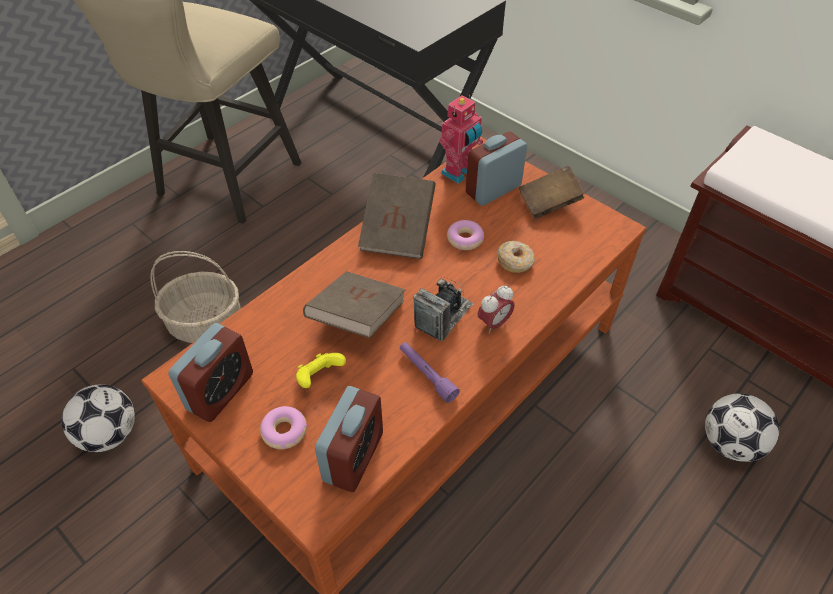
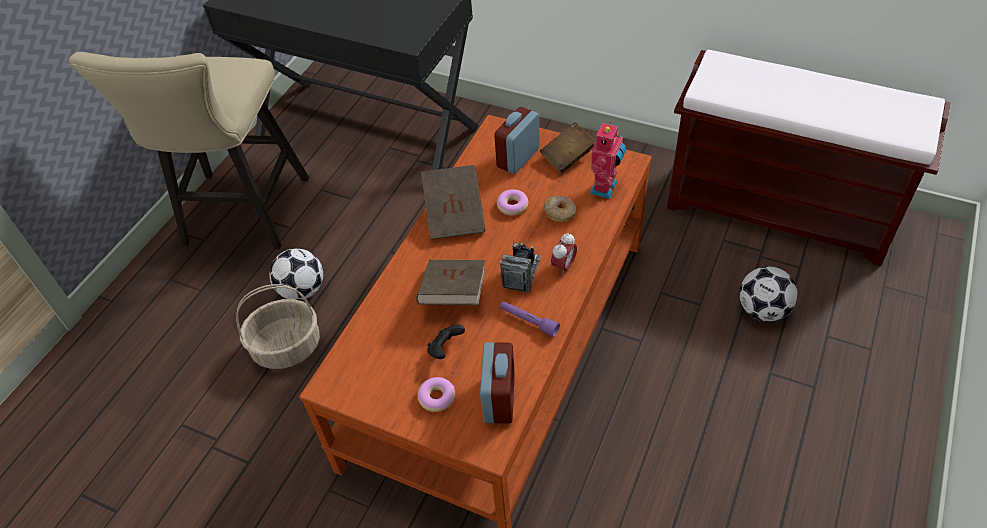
camera: 15 degrees left, 0 degrees up
football [62,384,135,452] -> football moved to [269,248,323,300]
alarm clock [168,323,253,422] -> none
yellow game controller [296,353,346,388] -> black game controller [427,324,465,359]
toy robot [440,95,483,184] -> toy robot moved to [589,122,626,199]

